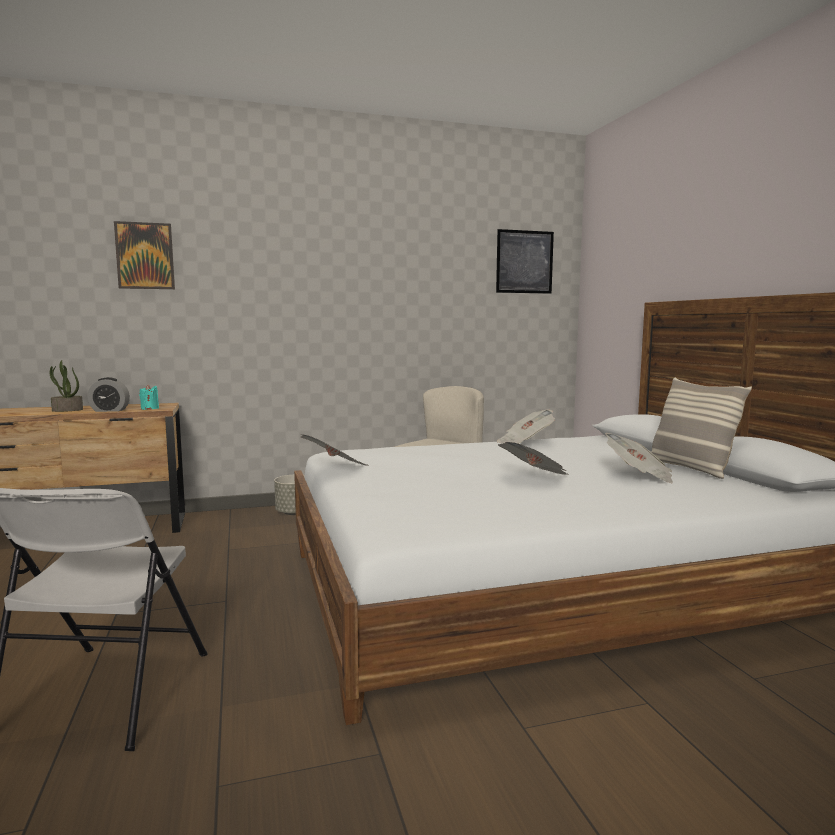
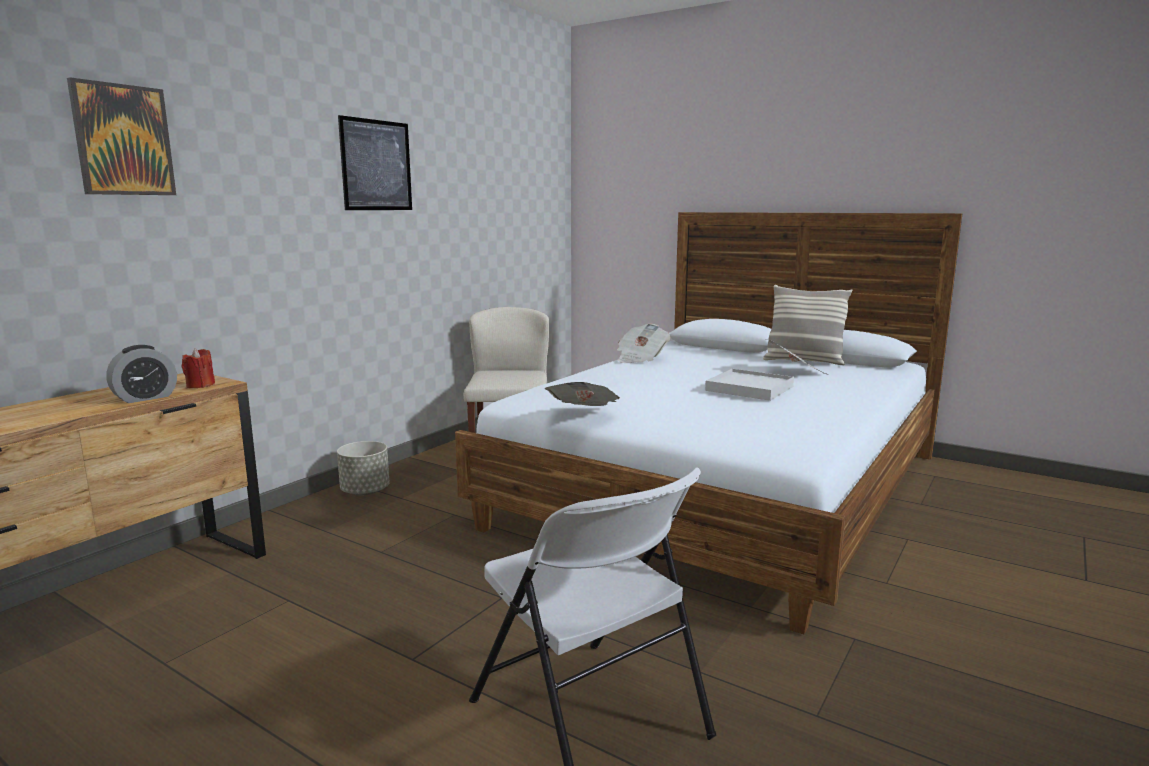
camera: 40 degrees left, 5 degrees up
potted plant [50,360,83,412] -> none
turquoise candle [139,384,159,410] -> red candle [182,348,215,388]
picture [496,229,554,294] -> picture moved to [338,115,412,210]
newspaper [498,442,567,475] -> white tray [705,369,794,401]

